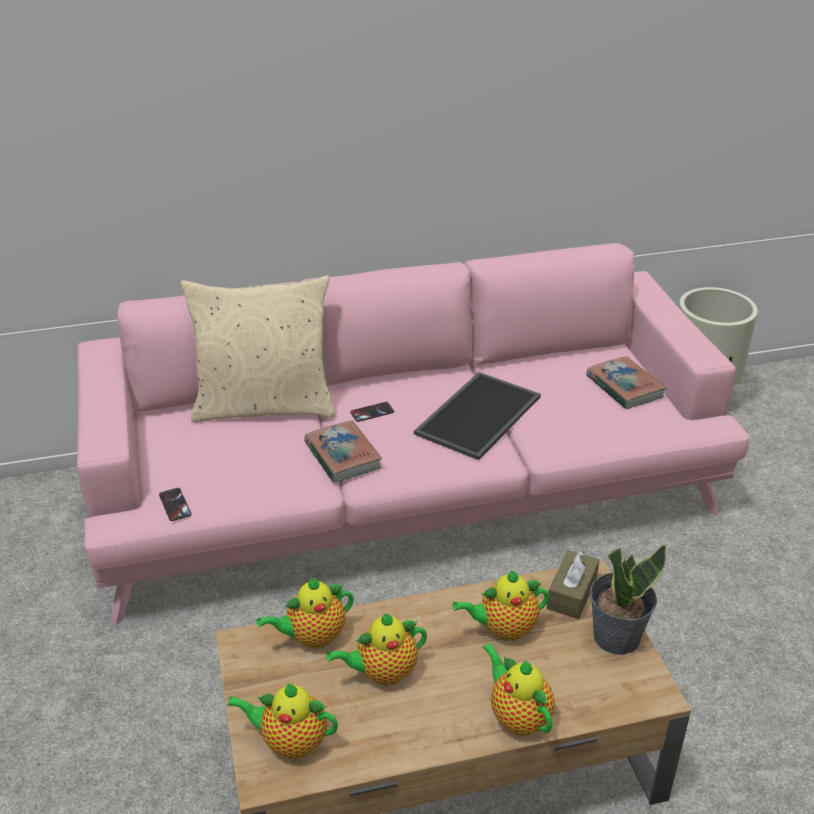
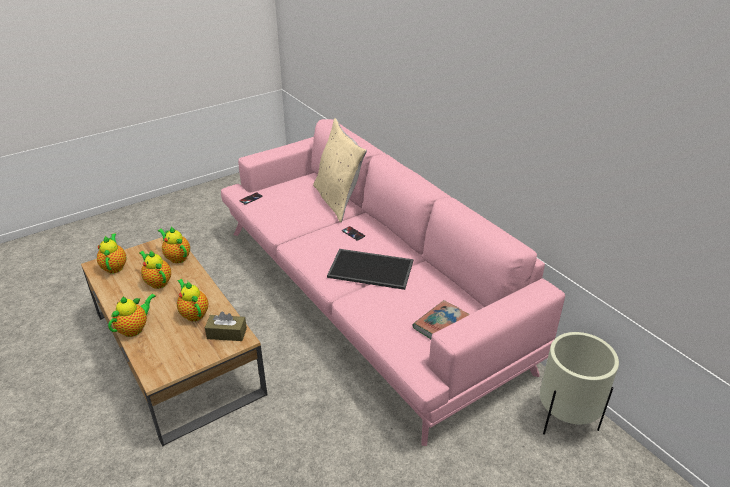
camera: 70 degrees right, 0 degrees up
book [304,420,382,483] -> none
potted plant [590,544,667,655] -> none

